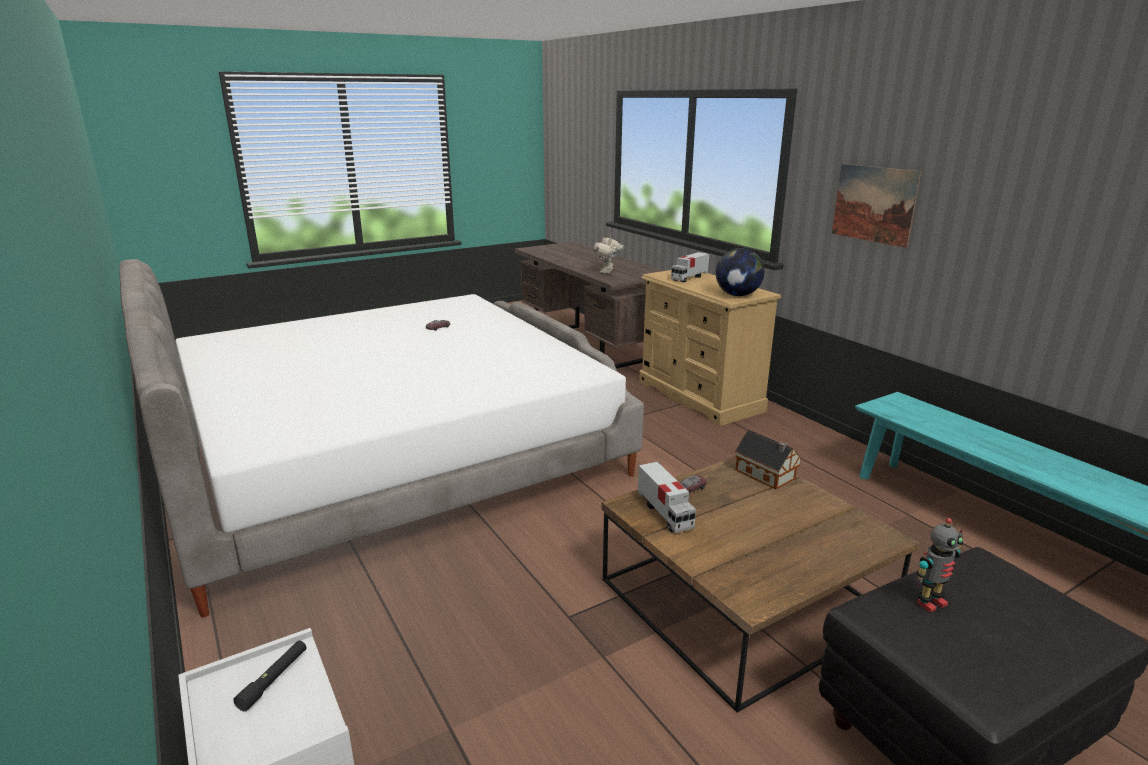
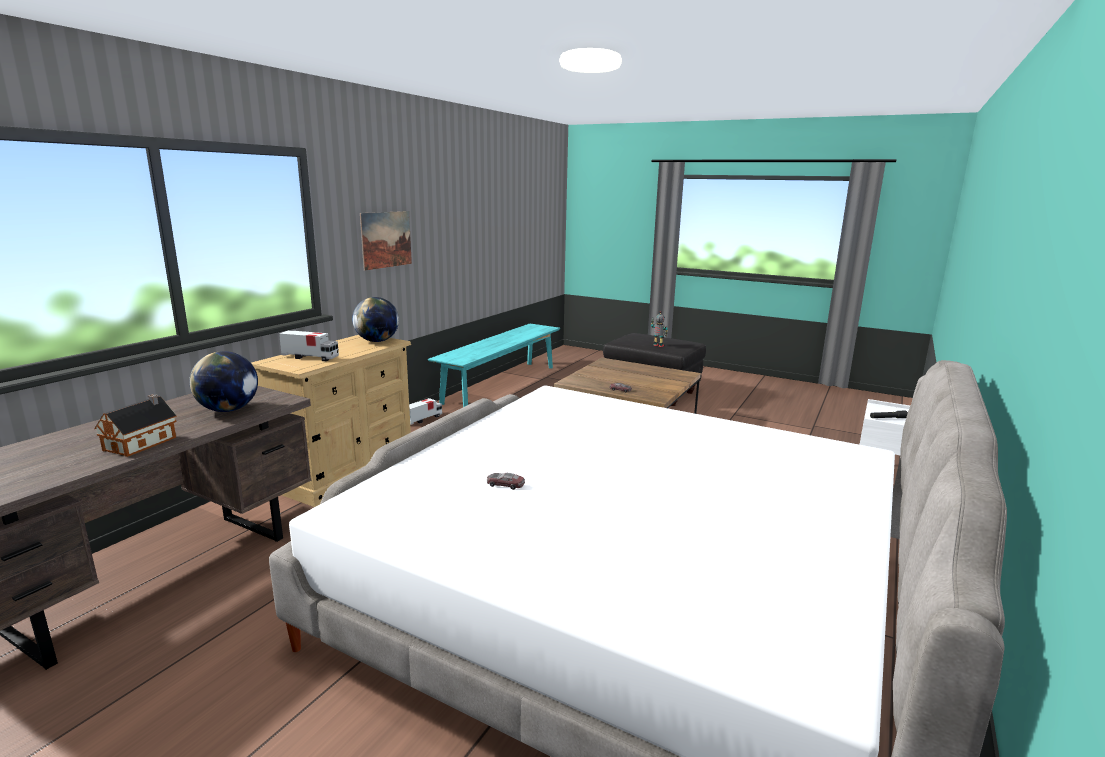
camera: 120 degrees left, 5 degrees down
toy robot [593,235,624,274] -> globe [189,351,258,412]
toy truck [638,462,696,533] -> toy truck moved to [409,398,442,425]
toy house [735,430,802,489] -> toy house moved to [94,394,177,457]

